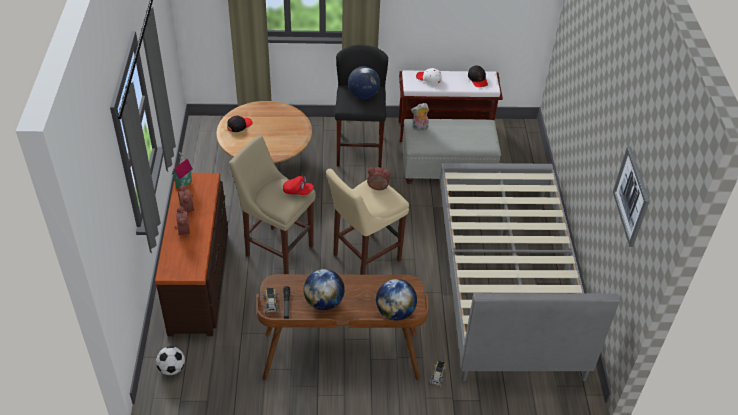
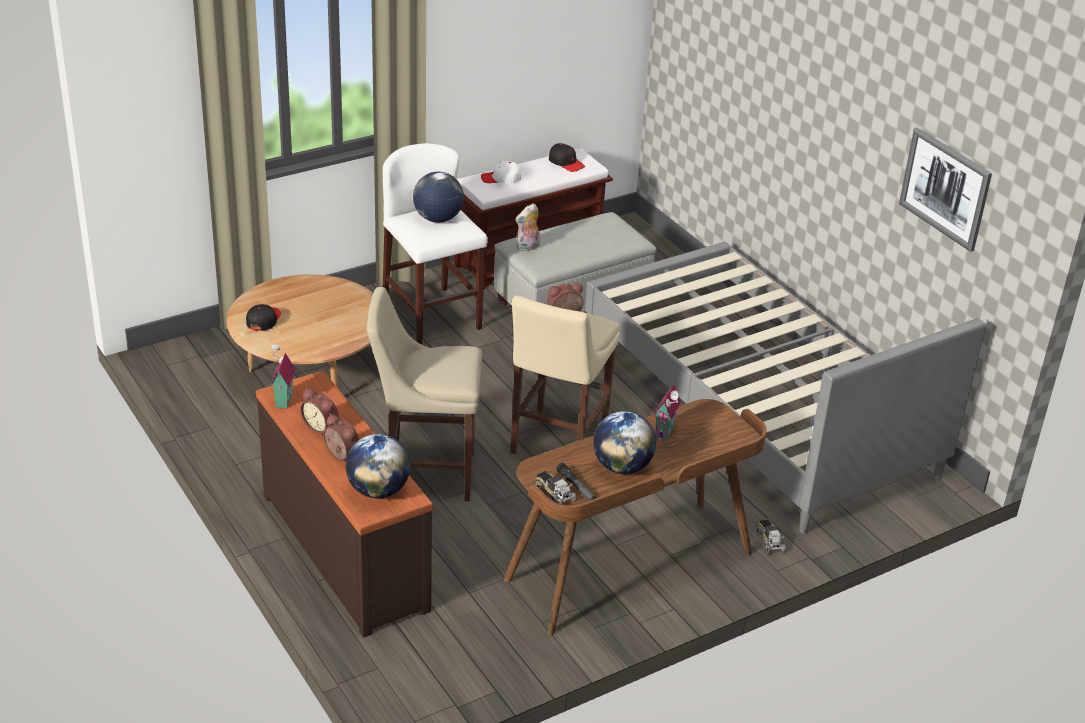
camera: 30 degrees left, 10 degrees down
football [156,346,185,375] -> none
red cap [283,176,314,195] -> none
black stool [335,45,388,168] -> white stool [383,143,488,345]
globe [376,279,417,321] -> globe moved to [346,434,410,498]
none -> toy house [654,385,681,440]

